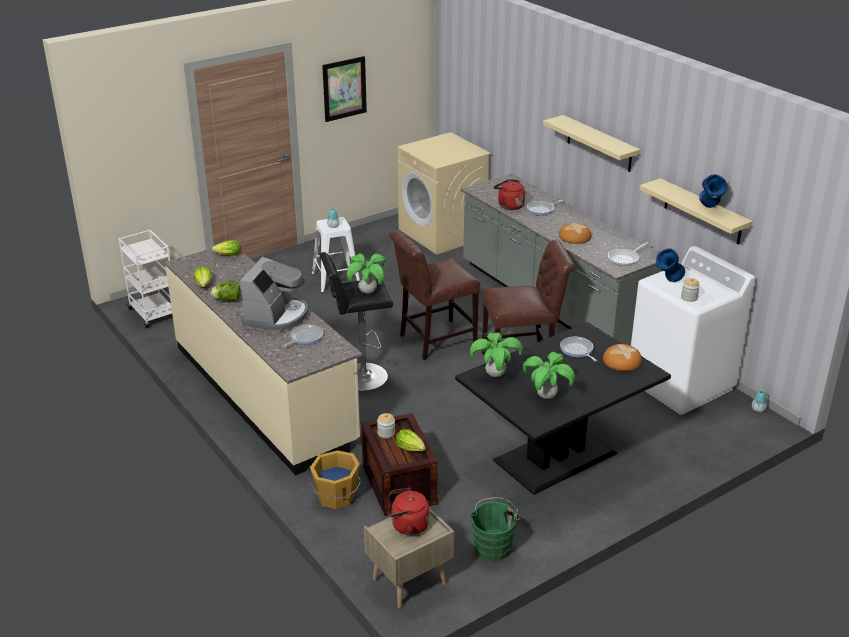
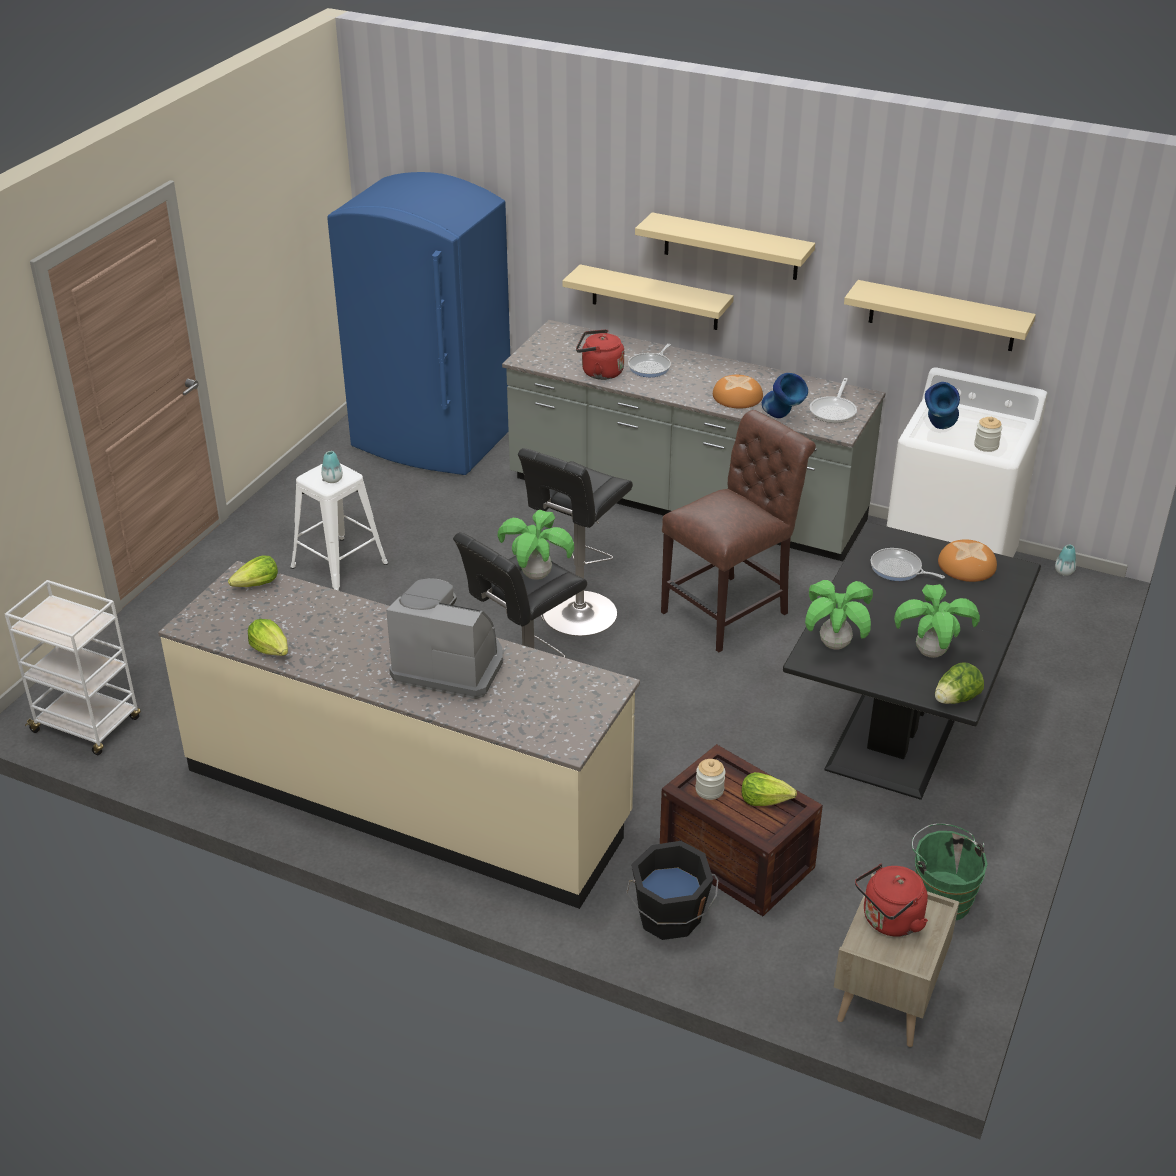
camera: 30 degrees left, 5 degrees up
lettuce [210,280,240,301] -> lettuce moved to [935,662,984,704]
coffee machine [240,257,308,332] -> coffee machine turned 60 degrees counterclockwise [386,578,503,699]
frying pan [282,324,323,347] -> none
orange bucket [307,450,361,509] -> black bucket [626,841,718,940]
picture [322,56,367,122] -> none
brown chair [389,231,480,360] -> black stool [518,448,633,636]
beige washing machine [398,132,491,255] -> blue fridge [327,172,510,475]
blue vase [699,174,728,208] -> blue vase moved to [762,373,808,418]
none -> beige shelf [562,264,734,330]

